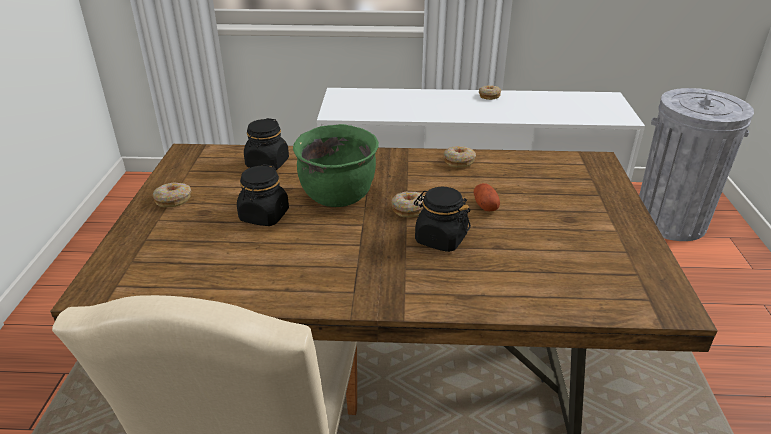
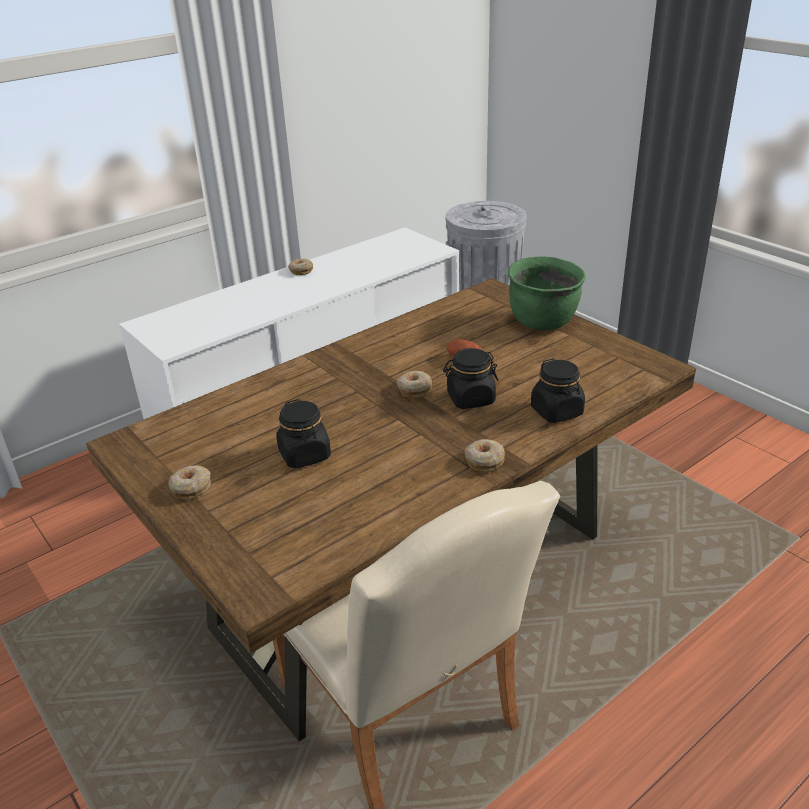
camera: 40 degrees left, 0 degrees up
black jar [244,118,289,170] -> black jar moved to [531,358,585,423]
green cooking pot [293,124,379,207] -> green cooking pot moved to [508,256,586,330]
donut [443,146,476,167] -> donut moved to [465,439,505,472]

